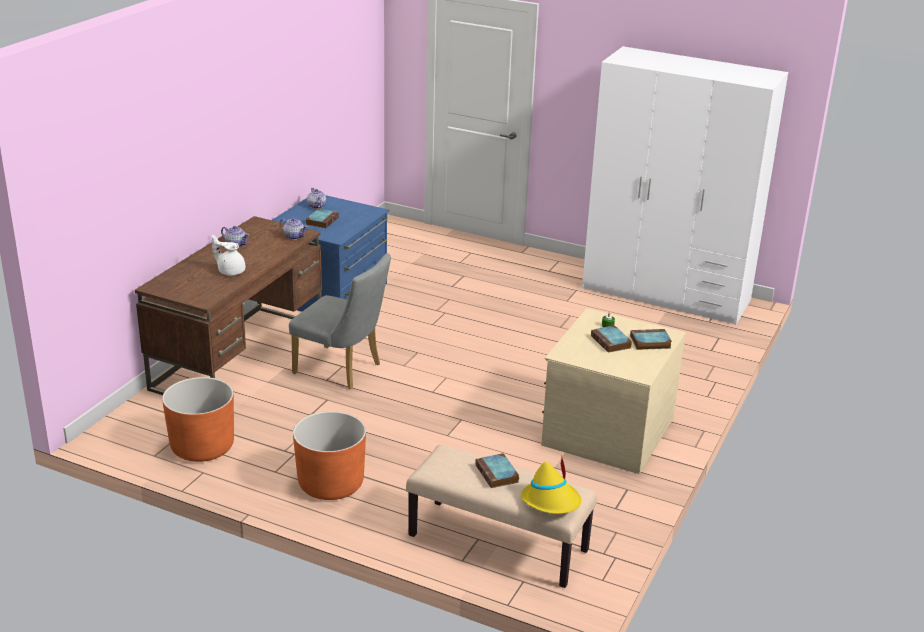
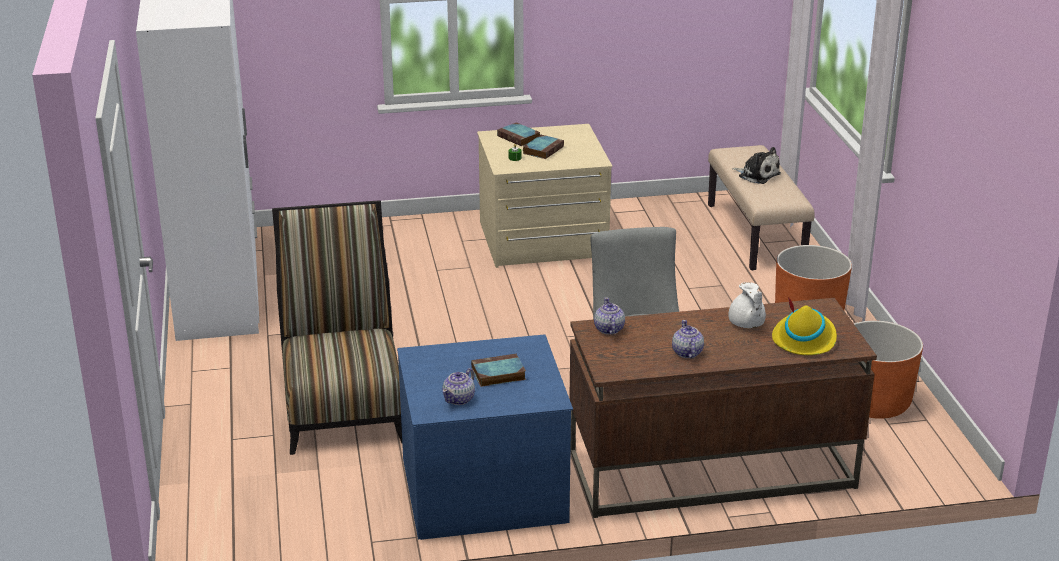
camera: 125 degrees left, 0 degrees up
book [475,453,519,488] -> plush toy [732,147,781,184]
yellow hat [521,454,582,514] -> yellow hat moved to [772,297,837,355]
none -> chair [272,200,402,455]

